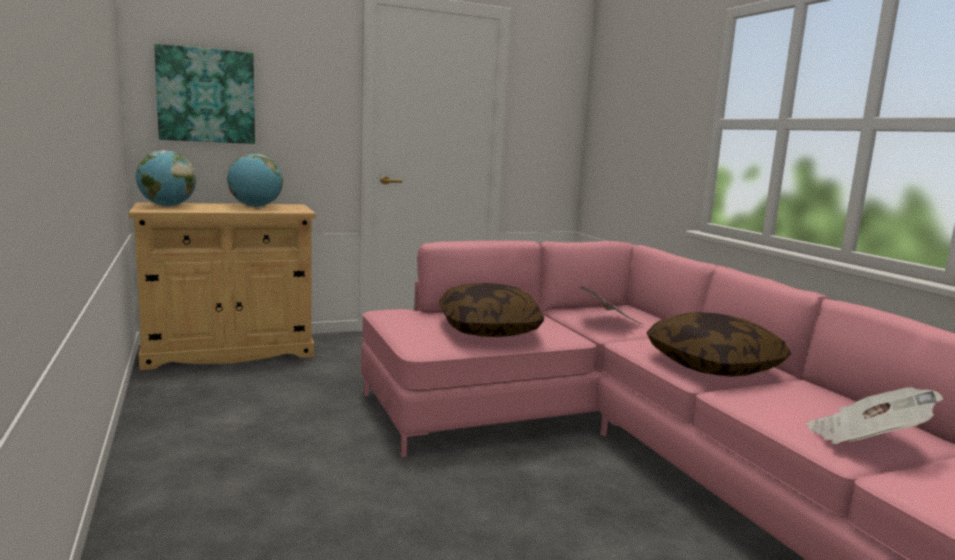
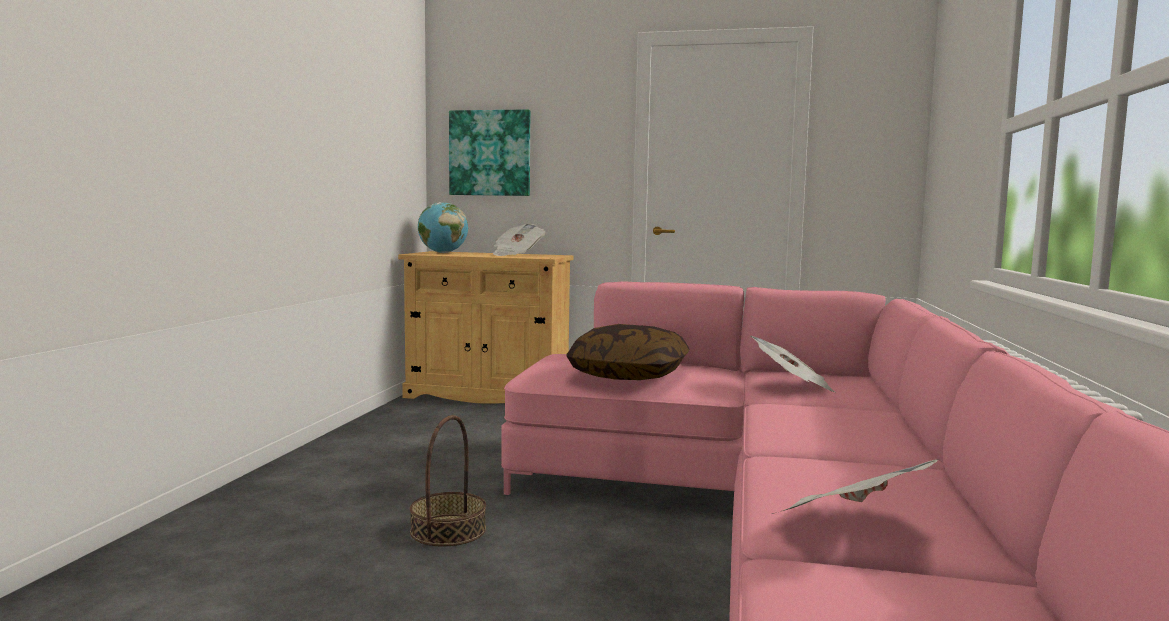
camera: 35 degrees right, 5 degrees down
globe [227,154,283,207] -> newspaper [493,224,546,256]
pillow [646,312,791,377] -> none
none -> basket [410,415,486,546]

